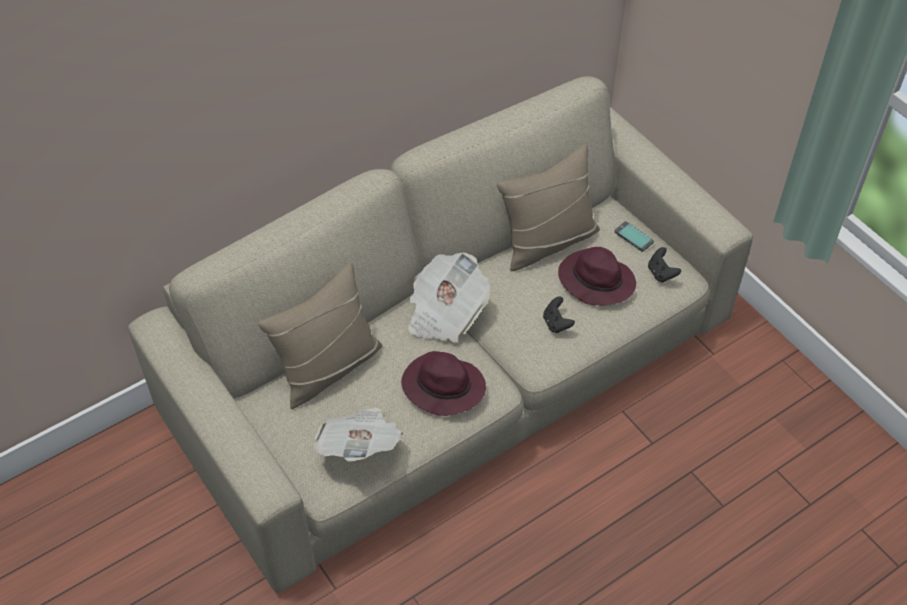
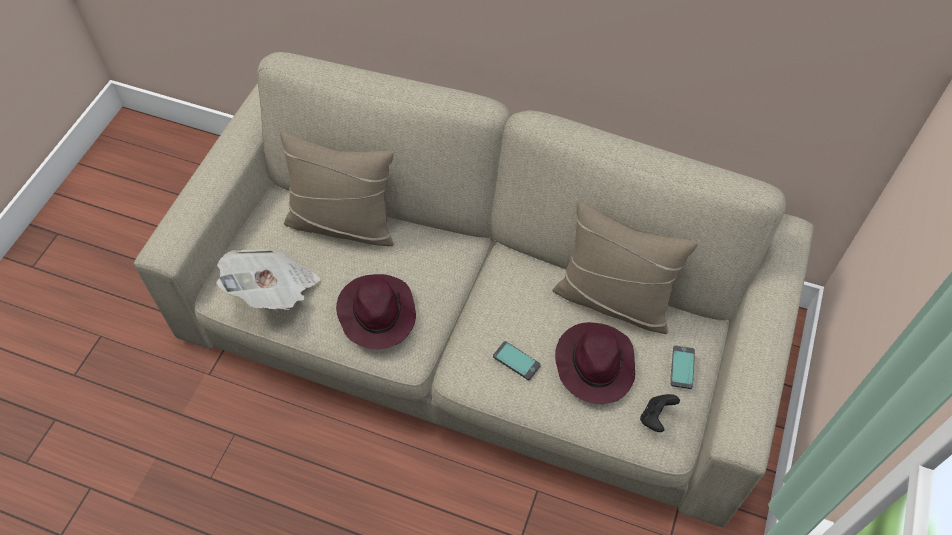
camera: 55 degrees right, 5 degrees up
newspaper [408,253,490,343] -> none
black game controller [543,296,575,333] -> phone [493,341,541,380]

